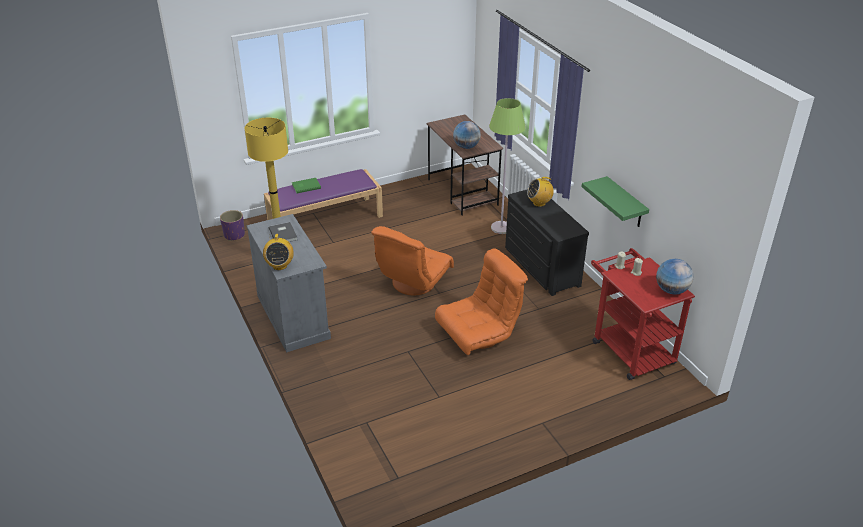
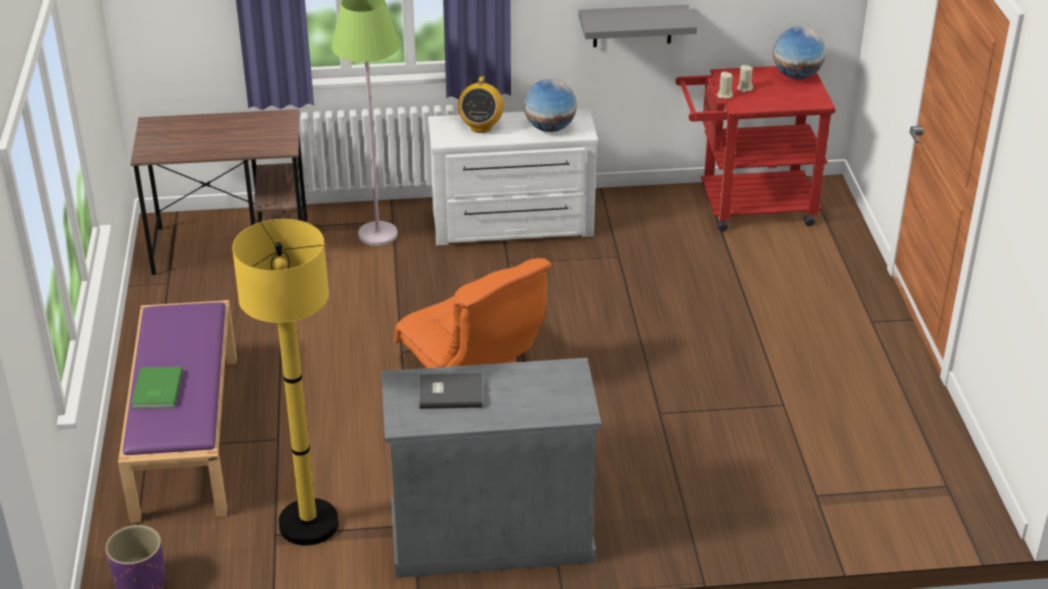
camera: 70 degrees left, 0 degrees up
radio [263,234,294,270] -> none
orange armchair [435,248,528,355] -> none
globe [453,121,481,149] -> globe moved to [524,79,577,132]
black dresser [505,189,589,296] -> white dresser [428,108,598,245]
green shelf [582,176,649,227] -> grey shelf [578,5,697,47]

